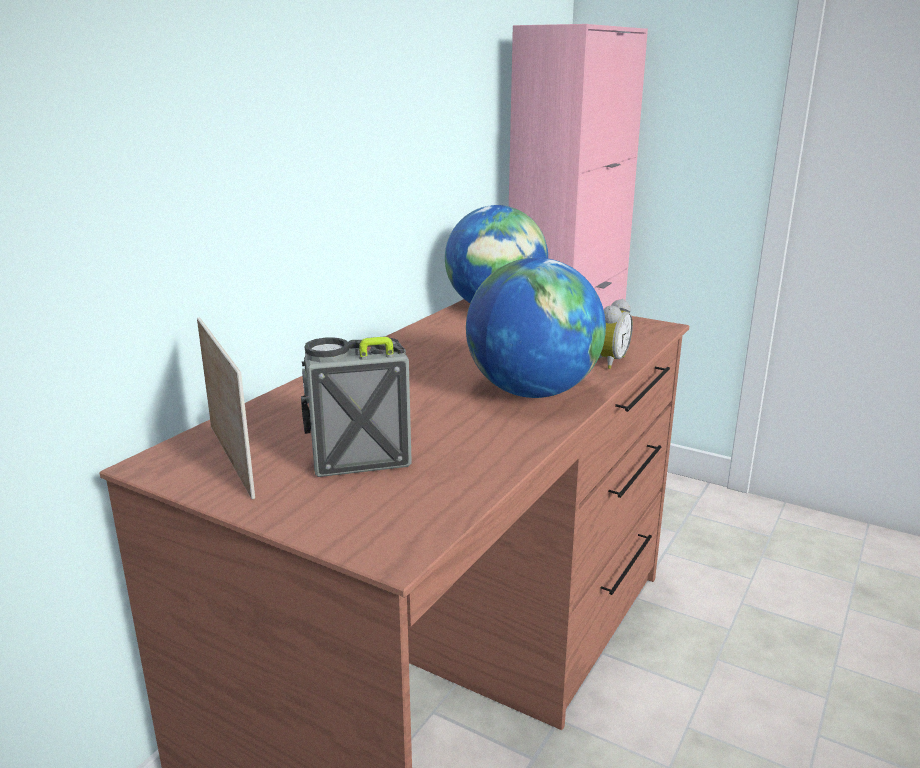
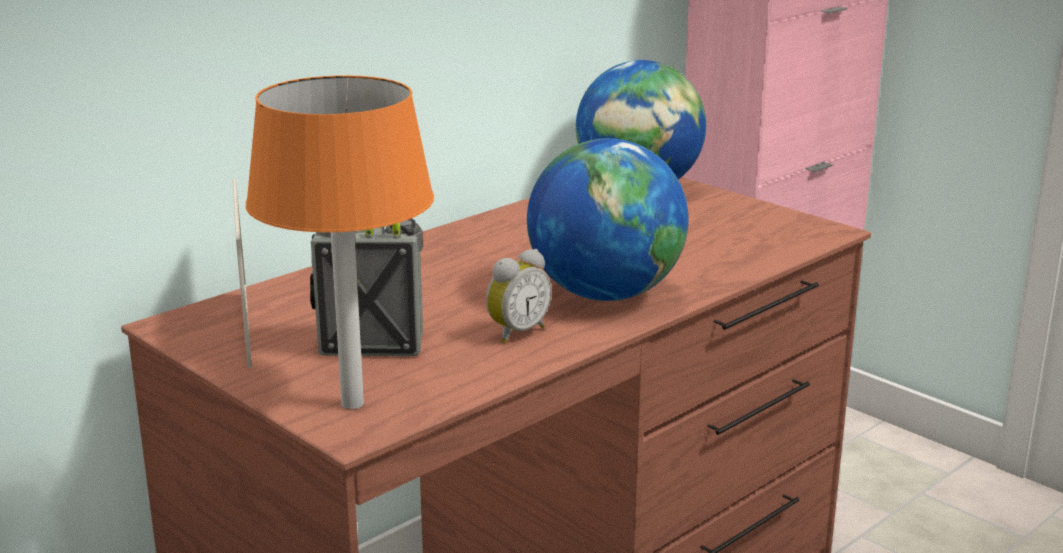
camera: 15 degrees right, 0 degrees up
alarm clock [598,299,633,369] -> alarm clock moved to [486,249,552,343]
none -> orange table lamp [246,75,434,409]

